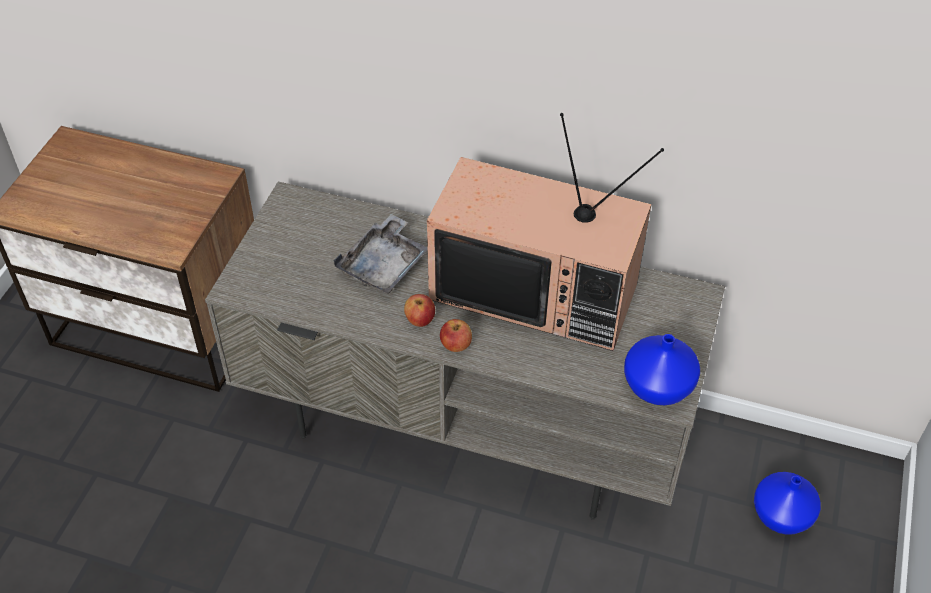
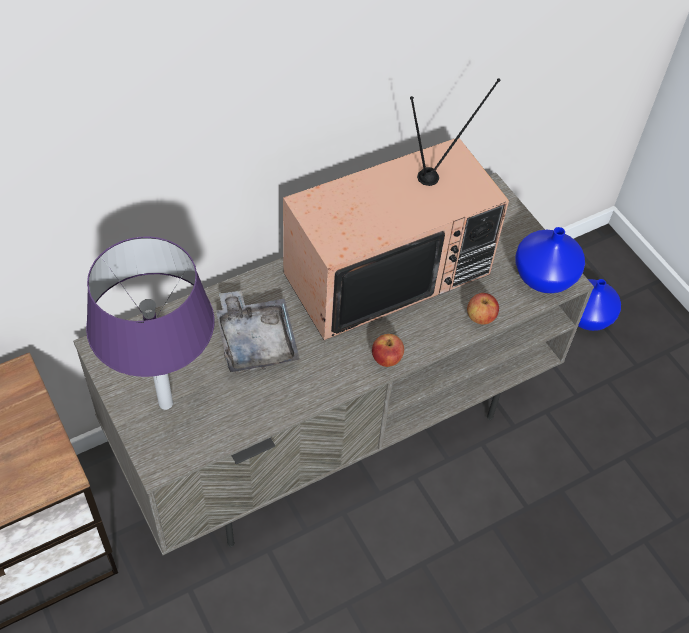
camera: 50 degrees left, 5 degrees up
apple [404,294,435,327] -> apple moved to [467,293,499,325]
none -> purple table lamp [86,237,215,410]

